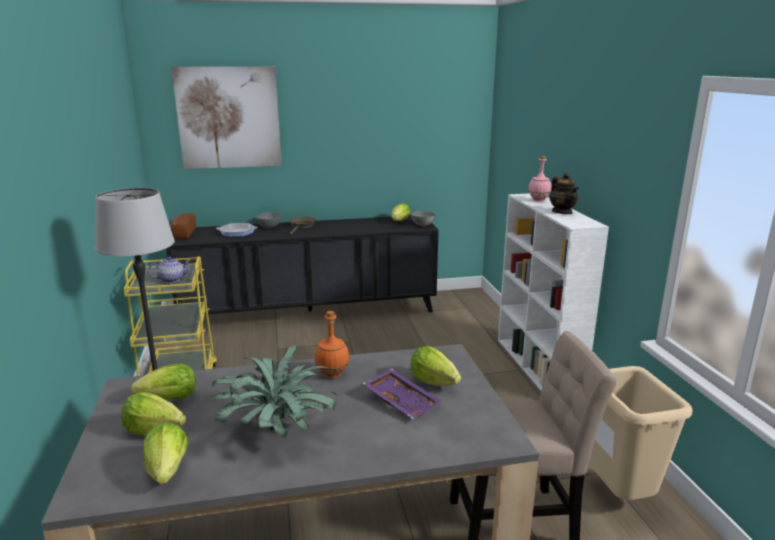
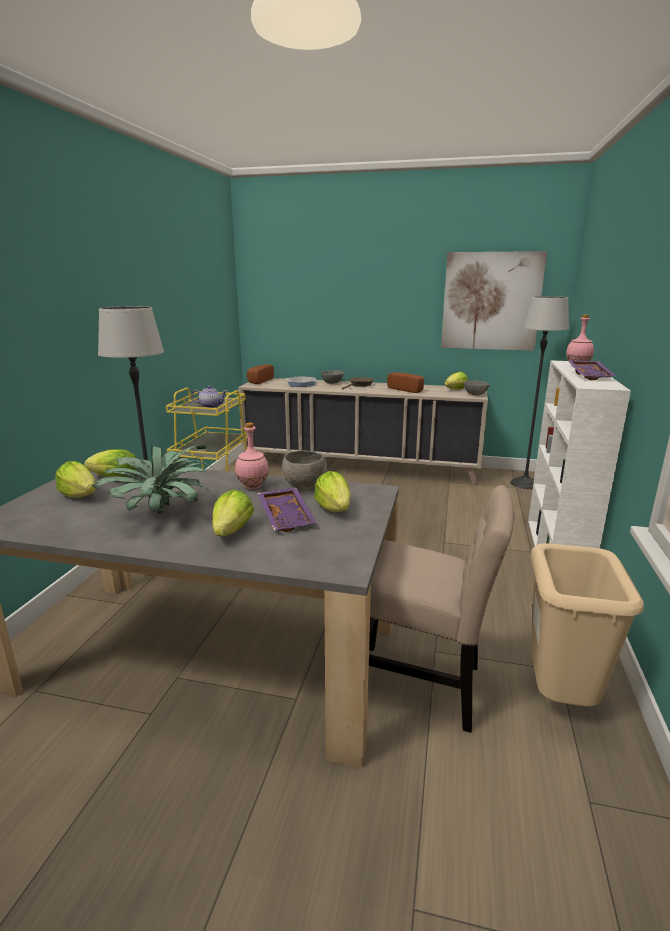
camera: 25 degrees right, 0 degrees up
lettuce [143,423,188,484] -> lettuce moved to [212,490,254,536]
black cabinet [166,216,439,315] -> beige cabinet [238,378,488,485]
picture [171,67,281,169] -> picture moved to [441,251,547,351]
orange bottle [315,311,349,378] -> pink bottle [235,423,269,489]
teapot [550,172,579,214] -> purple tray [569,360,616,380]
none -> grey bowl [282,451,327,490]
none -> bread [387,372,424,393]
none -> floor lamp [510,296,569,489]

